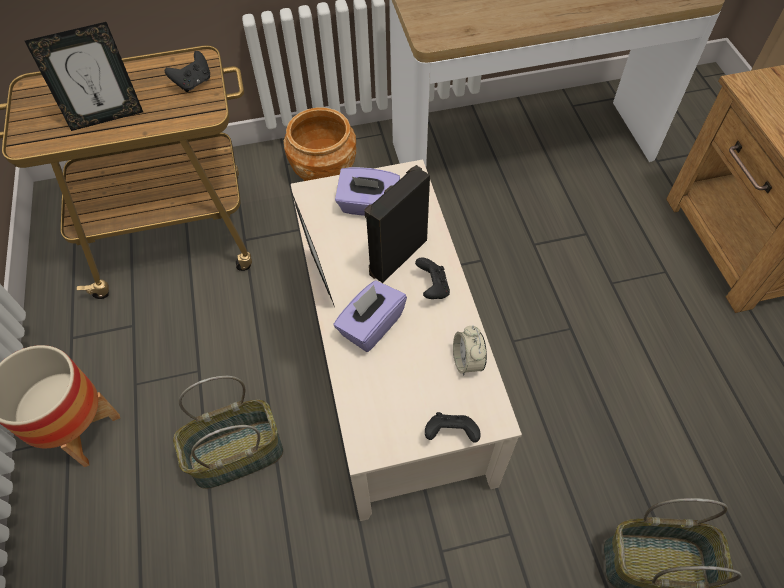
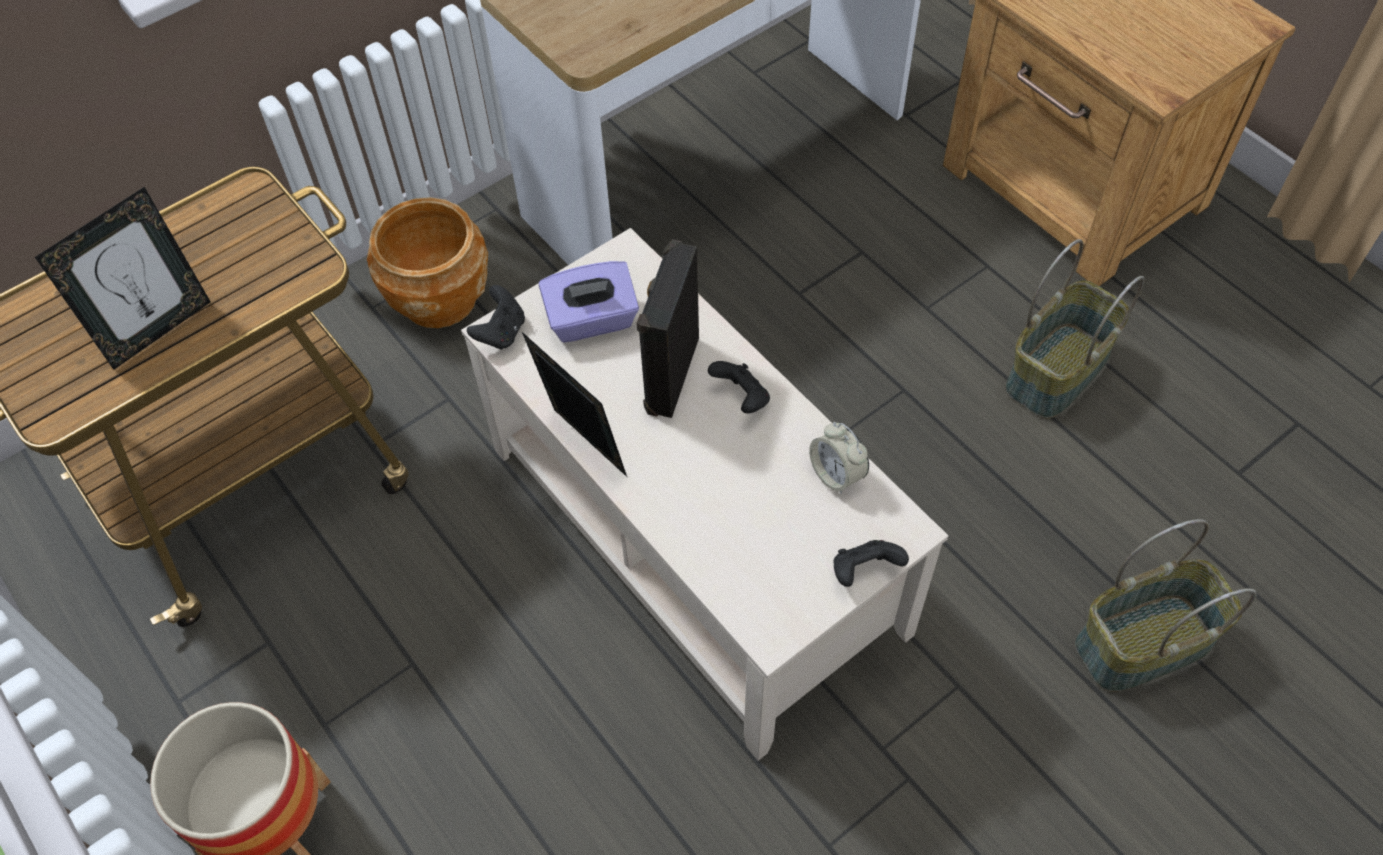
camera: 25 degrees left, 0 degrees up
black game controller [165,51,210,92] -> black game controller moved to [467,285,525,350]
basket [173,376,283,489] -> basket moved to [1005,239,1145,418]
purple tissue box [333,280,407,352] -> none

